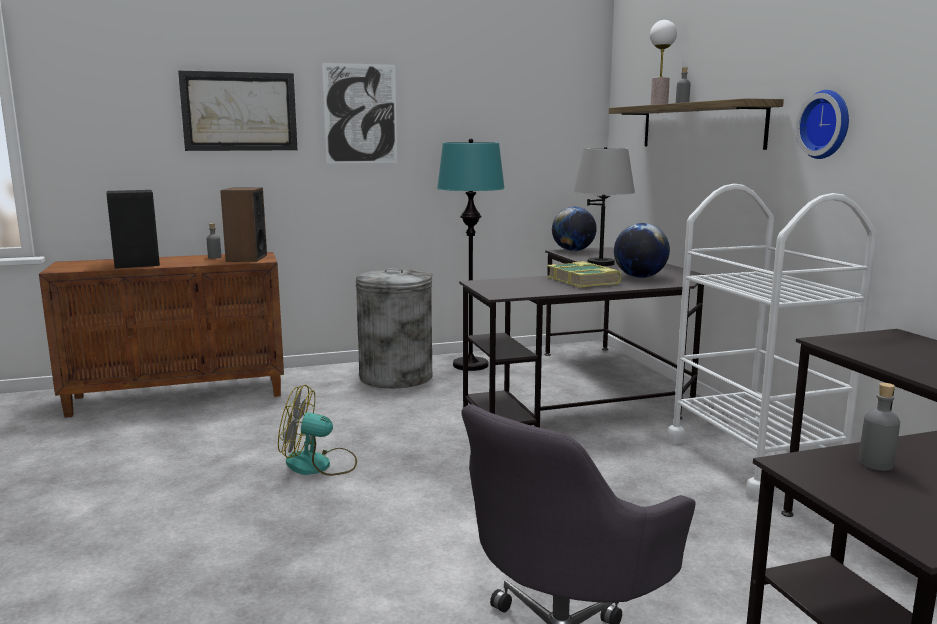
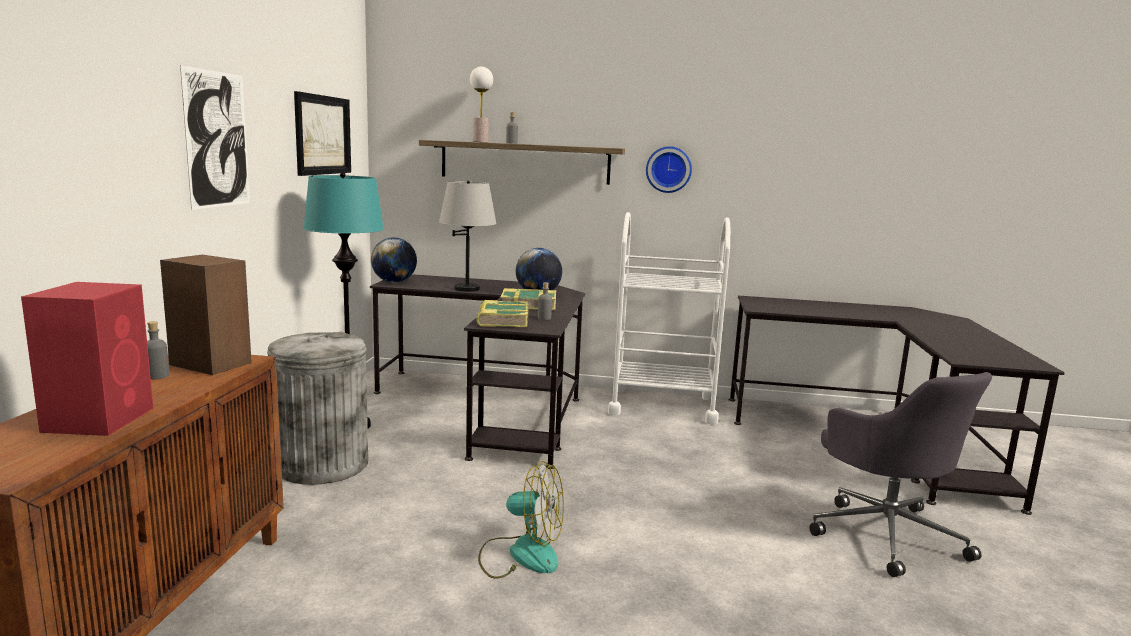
camera: 65 degrees left, 0 degrees up
black speaker [106,190,160,269] -> red speaker [21,282,153,436]
picture [178,71,297,151] -> picture moved to [294,91,351,176]
fan [278,384,357,476] -> fan turned 105 degrees counterclockwise [478,461,564,579]
grey bottle [858,383,900,471] -> grey bottle moved to [538,282,552,320]
none -> book [476,300,528,327]

